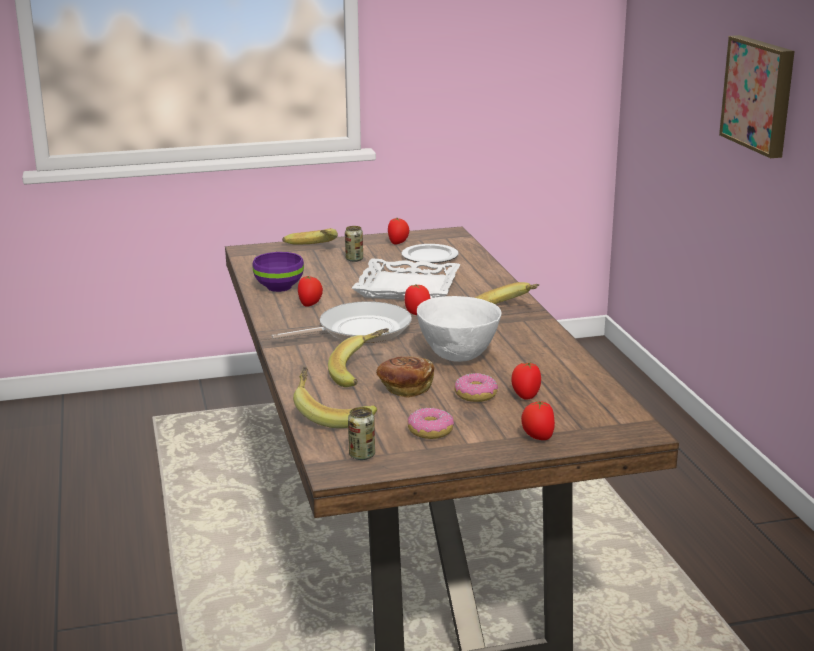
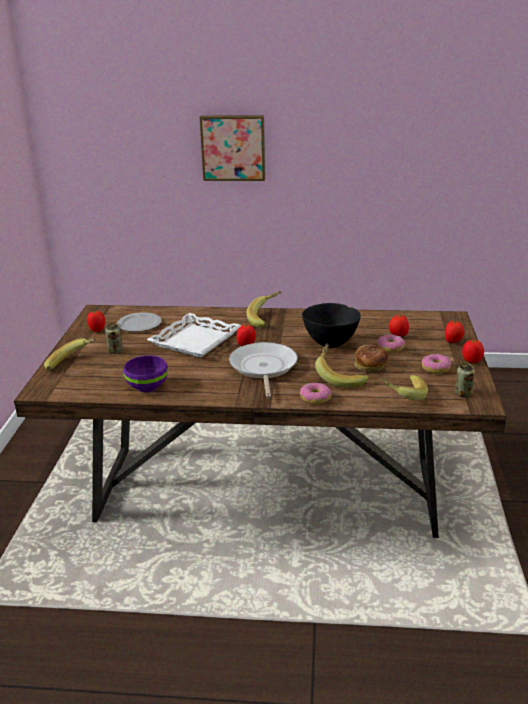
camera: 70 degrees left, 5 degrees up
tomato [298,276,323,307] -> tomato moved to [462,340,484,363]
white bowl [417,296,502,362] -> black bowl [302,303,361,348]
none -> donut [300,382,332,404]

